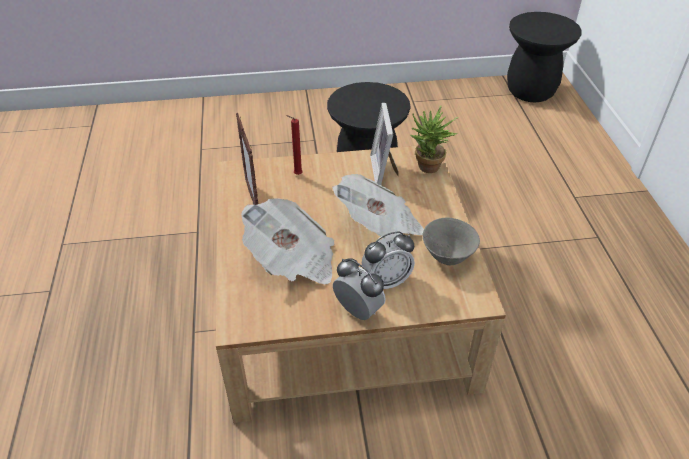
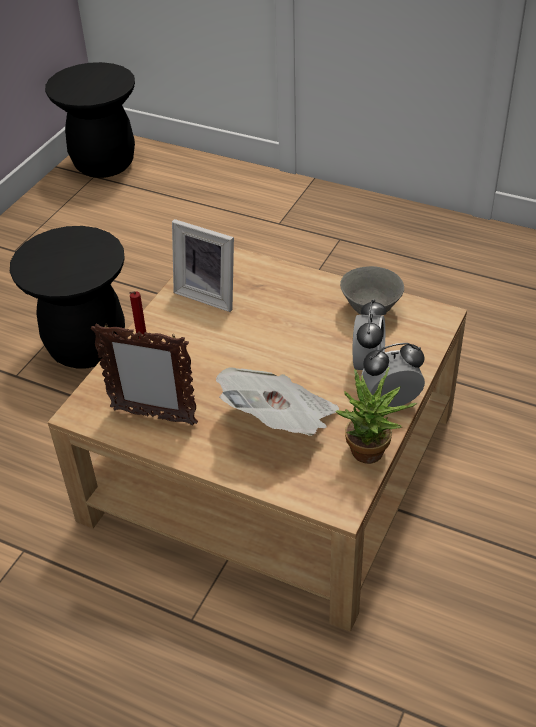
camera: 55 degrees left, 0 degrees up
newspaper [332,174,424,238] -> none
potted plant [410,106,459,173] -> potted plant moved to [335,367,418,464]

